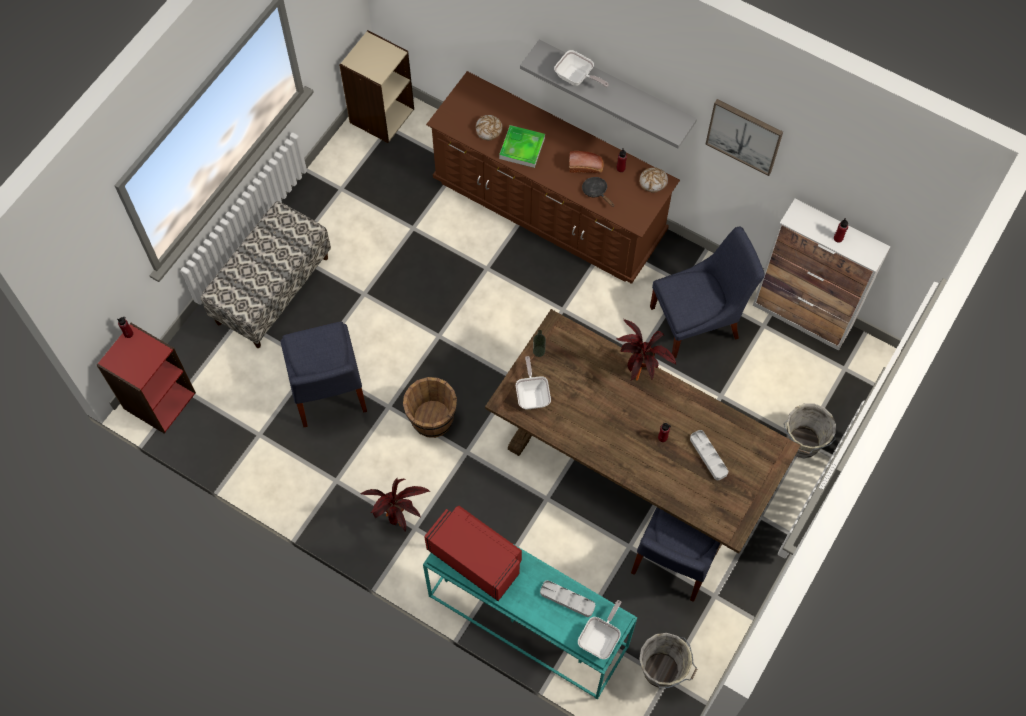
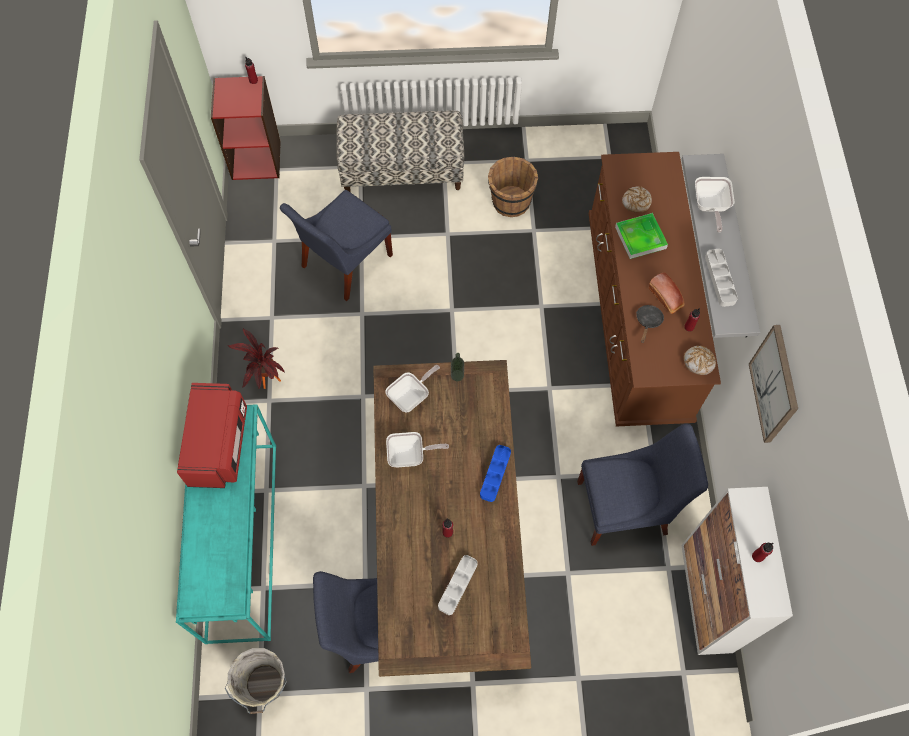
camera: 55 degrees right, 0 degrees up
beige bookcase [339,30,414,143] -> none
brown bucket [403,377,457,438] -> brown bucket moved to [488,157,538,217]
grey tray [540,580,595,617] -> grey tray moved to [705,249,738,307]
frying pan [578,600,621,659] -> frying pan moved to [386,432,449,468]
potted plant [617,319,676,381] -> blue tray [480,445,511,502]
blue chair [650,226,765,358] -> blue chair turned 45 degrees counterclockwise [577,424,708,546]
grey bucket [784,403,836,458] -> none

